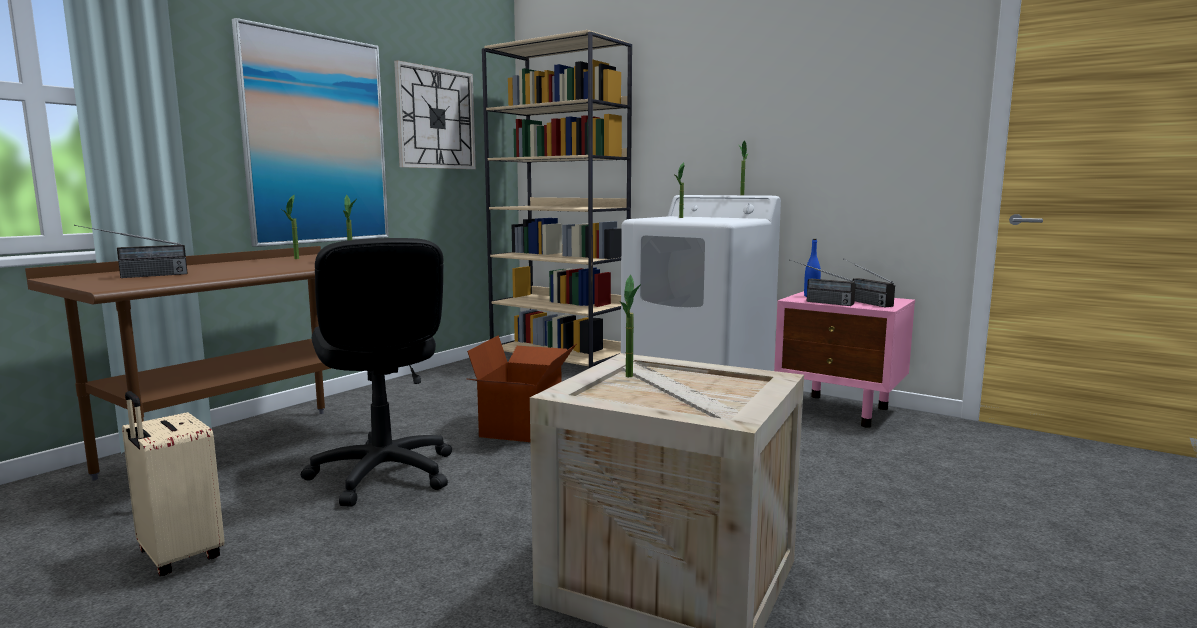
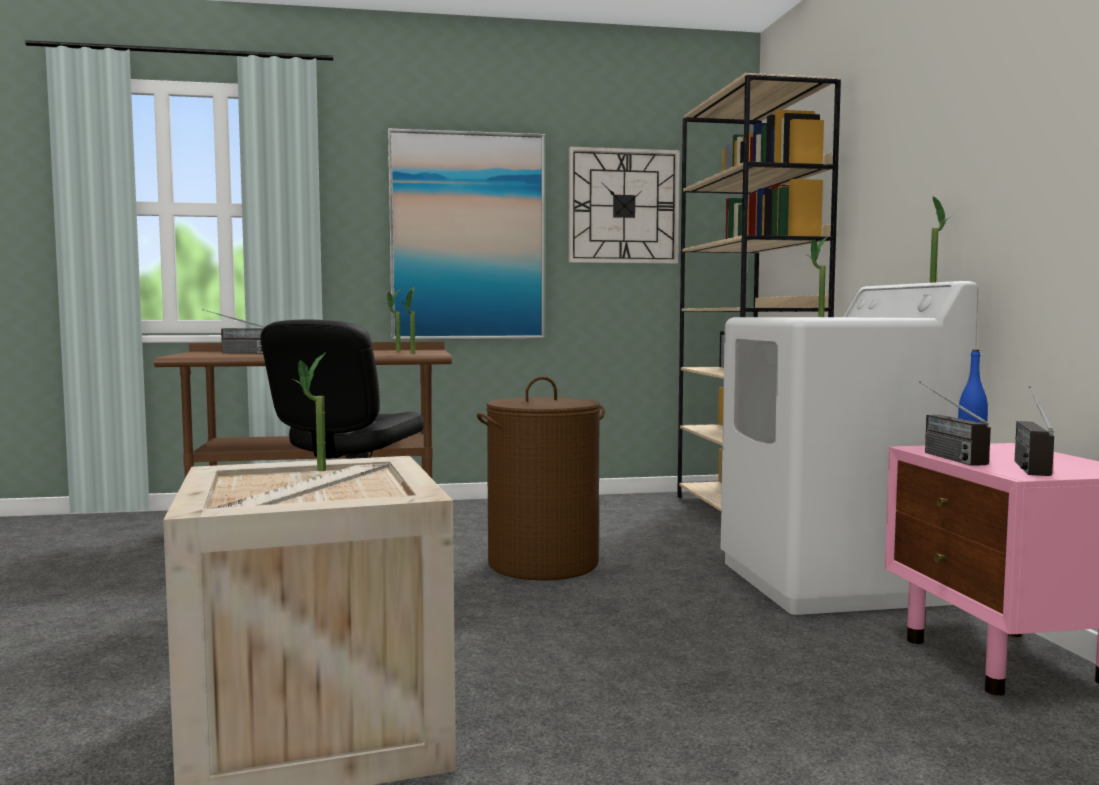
camera: 45 degrees right, 5 degrees down
beige suitcase [122,391,225,576] -> none
cardboard box [467,335,576,442] -> brown laundry basket [477,376,605,580]

